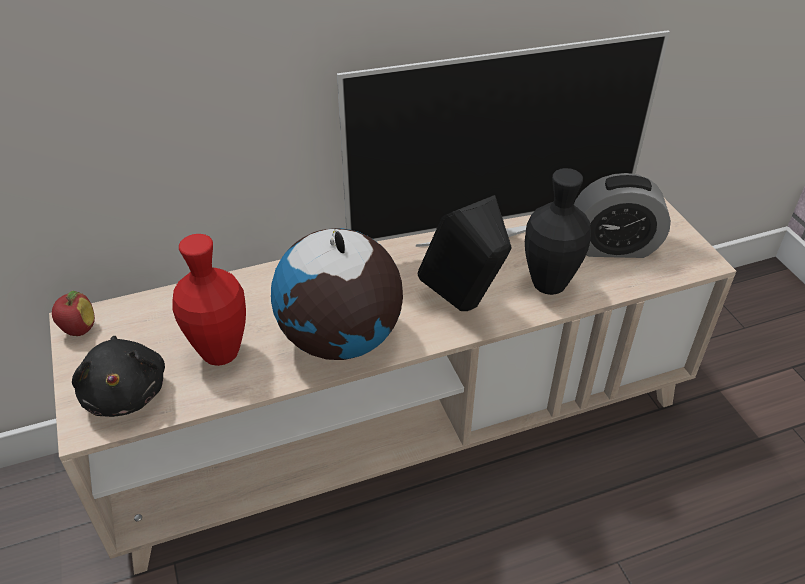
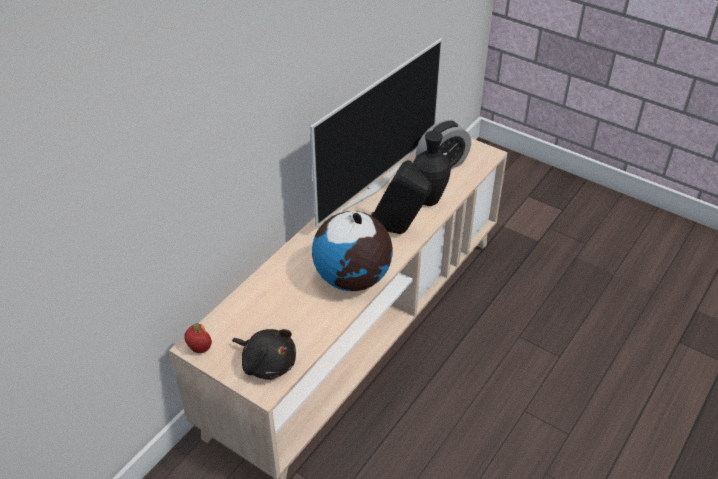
camera: 35 degrees left, 0 degrees up
red vase [173,234,246,366] -> none

